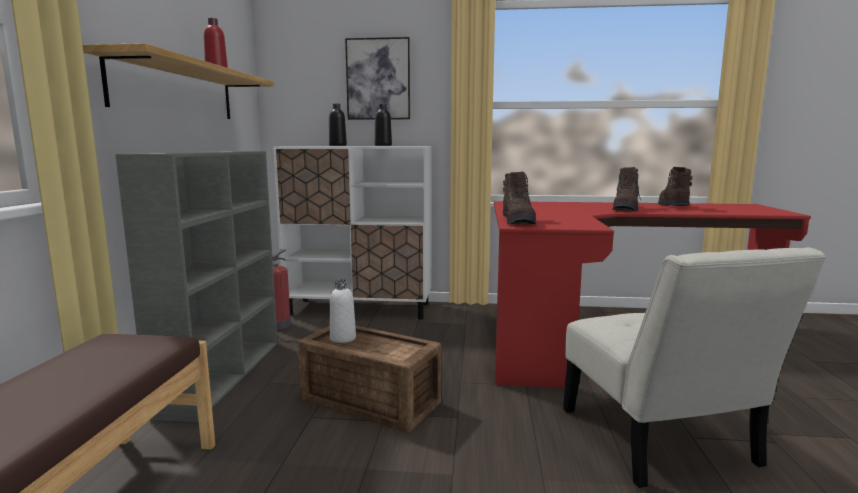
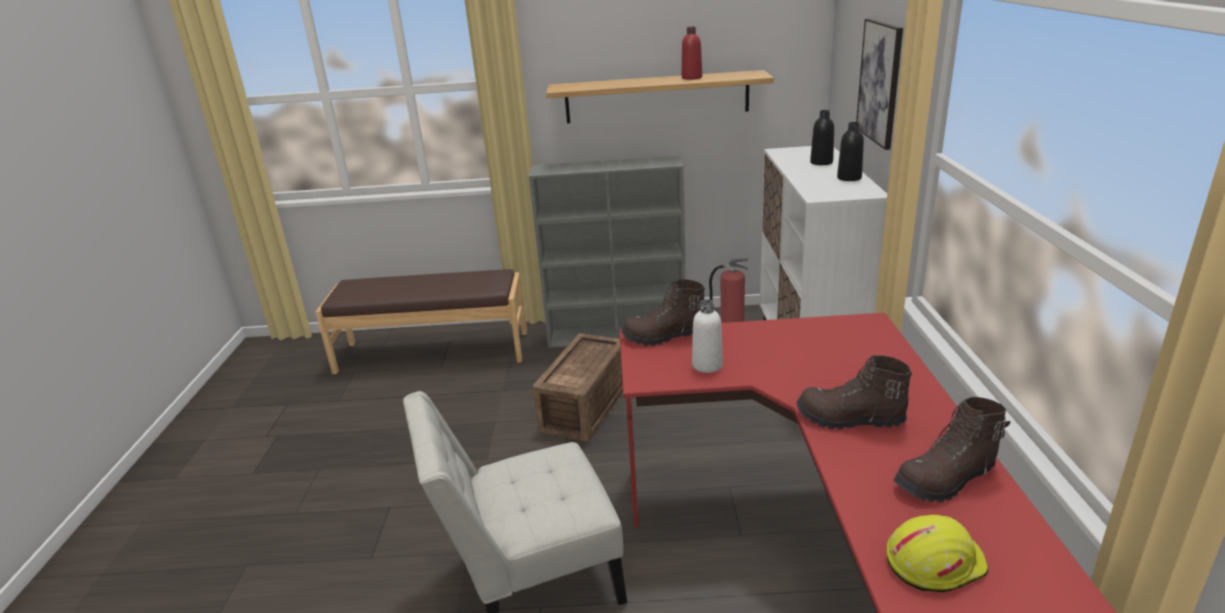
camera: 85 degrees right, 15 degrees up
white bottle [330,279,356,343] -> white bottle moved to [692,300,723,373]
brown boot [658,167,693,206] -> brown boot turned 150 degrees clockwise [894,397,1010,503]
none -> yellow hard hat [887,515,988,592]

